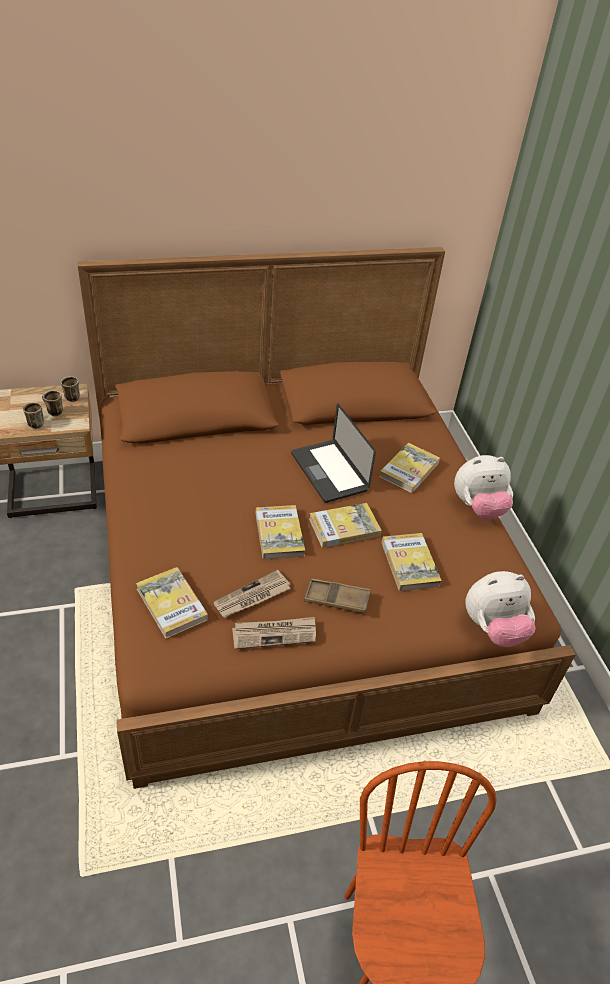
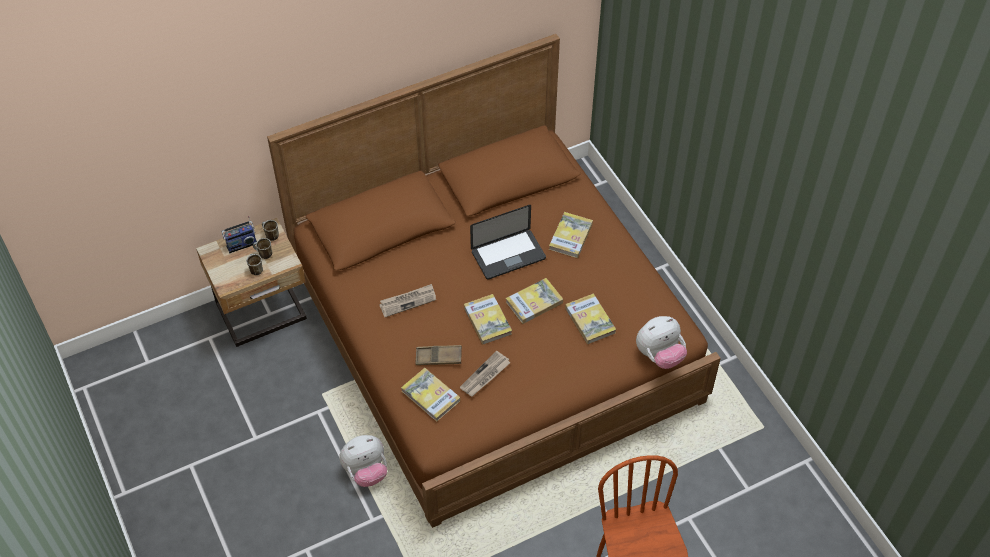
camera: 10 degrees left, 10 degrees up
newspaper [232,617,316,649] -> newspaper moved to [379,284,436,317]
laptop [291,403,376,503] -> laptop turned 75 degrees counterclockwise [470,205,546,280]
brown tray [304,579,371,613] -> brown tray moved to [415,345,462,365]
plush toy [454,455,513,520] -> plush toy moved to [340,435,387,487]
none -> radio [221,216,257,253]

